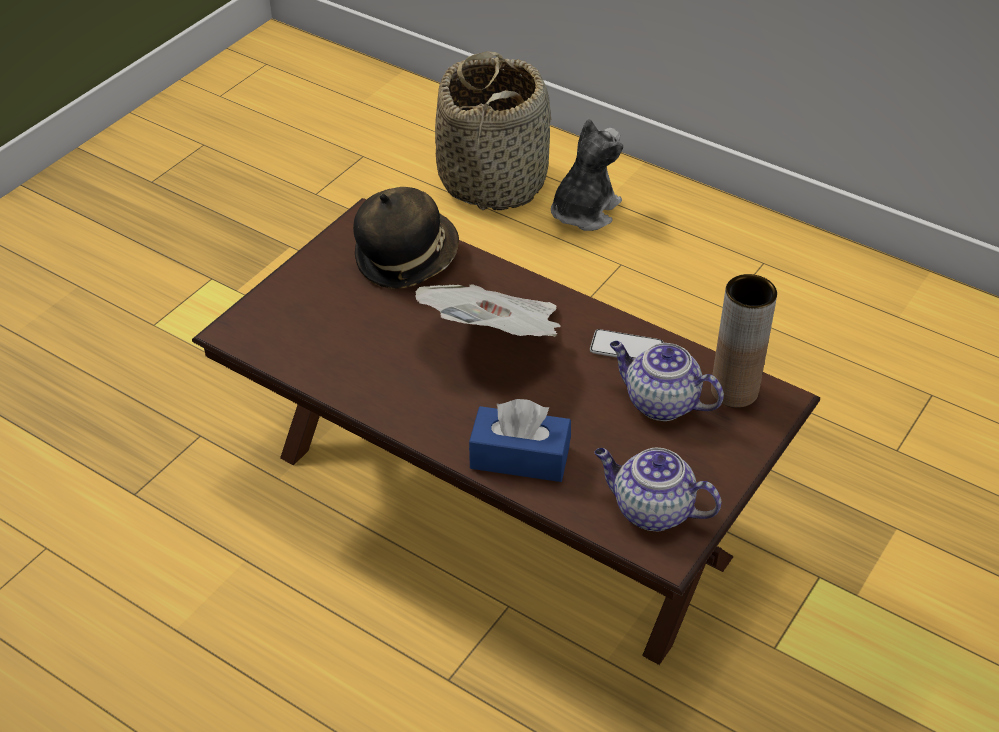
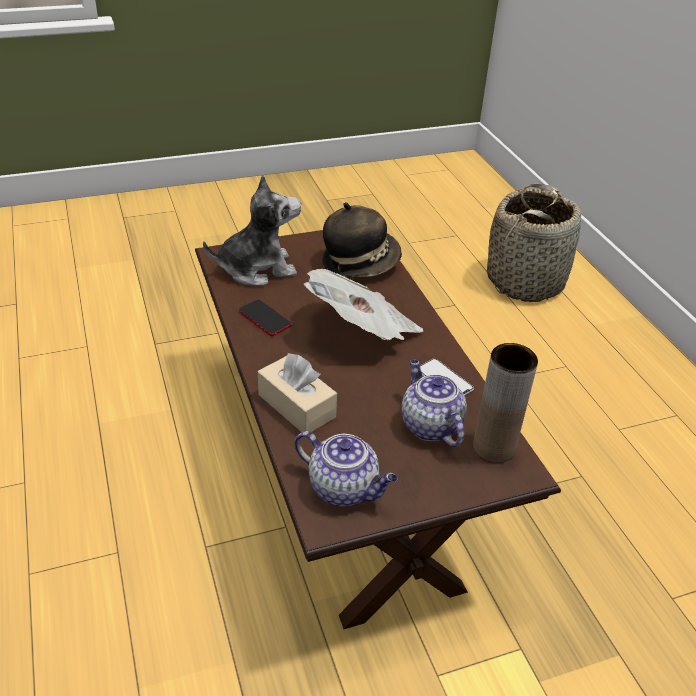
camera: 35 degrees right, 5 degrees down
blue tissue box [469,399,571,482] -> beige tissue box [258,353,337,432]
plush toy [551,119,623,231] -> plush toy moved to [203,175,301,286]
teapot [594,448,722,531] -> teapot turned 150 degrees clockwise [295,431,398,507]
none -> phone [239,300,292,336]

